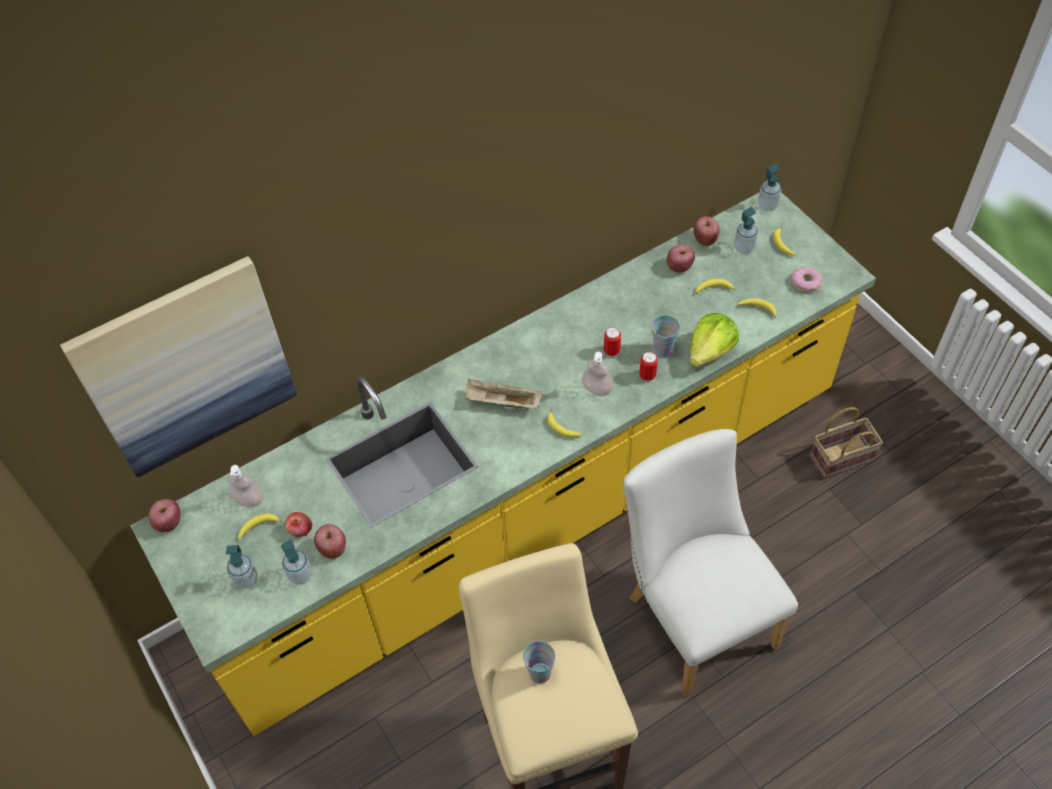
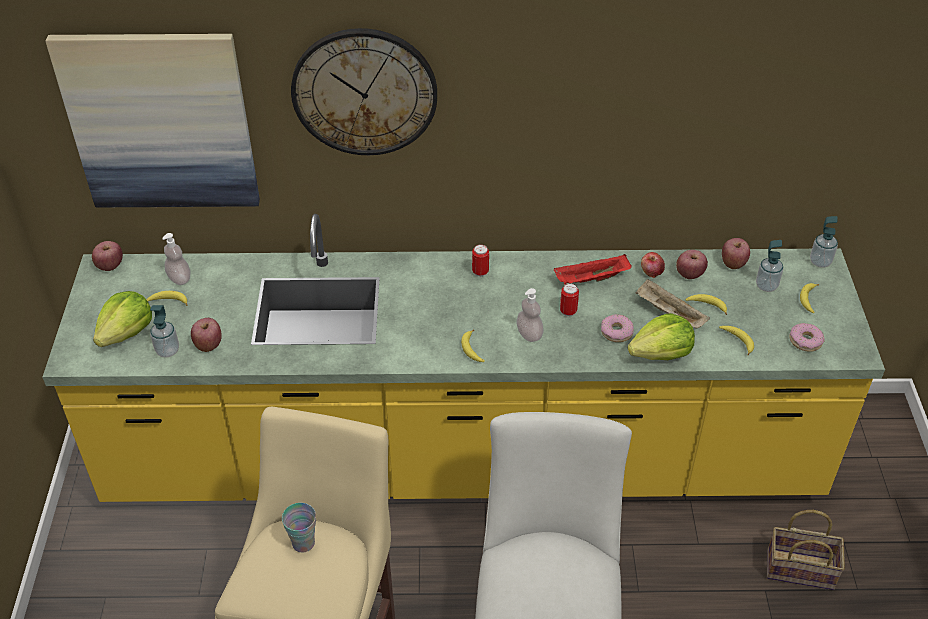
camera: 30 degrees right, 10 degrees down
soap dispenser [226,545,258,589] -> lettuce [93,291,152,347]
apple [285,512,312,537] -> apple moved to [641,252,665,278]
beige tray [465,379,542,408] -> beige tray moved to [636,279,710,328]
can [639,352,658,381] -> can moved to [472,244,489,277]
cup [652,315,680,357] -> donut [601,314,634,342]
none -> wall clock [291,28,437,155]
none -> red tray [554,254,631,285]

